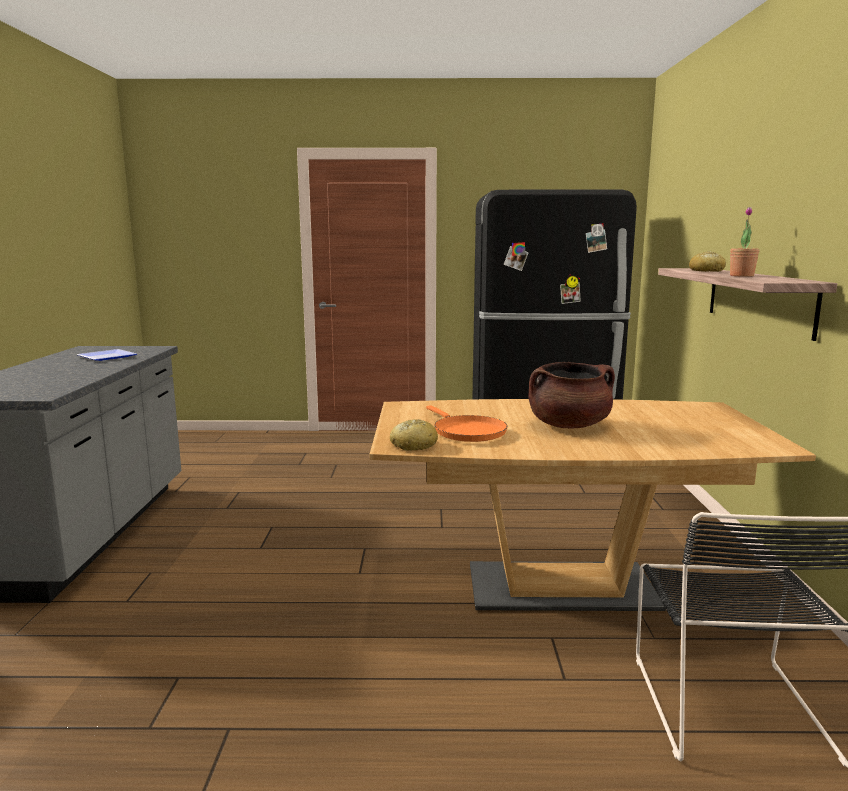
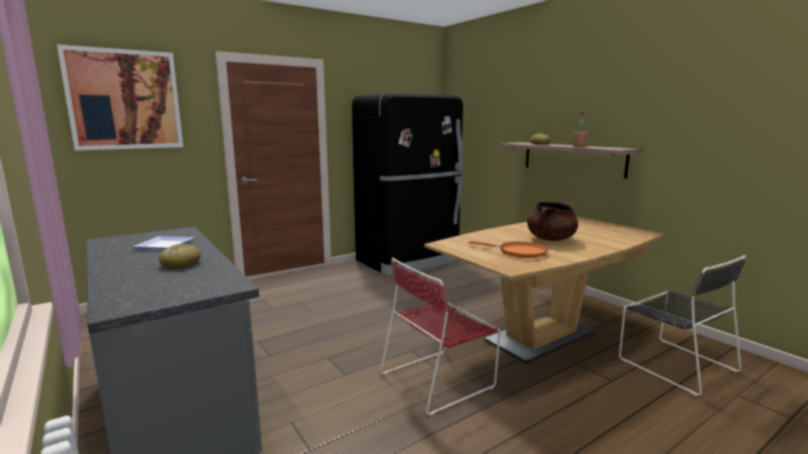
camera: 35 degrees left, 0 degrees up
bread [390,419,438,451] -> bread moved to [159,243,201,268]
none -> picture [57,44,183,151]
none -> red chair [380,258,500,416]

